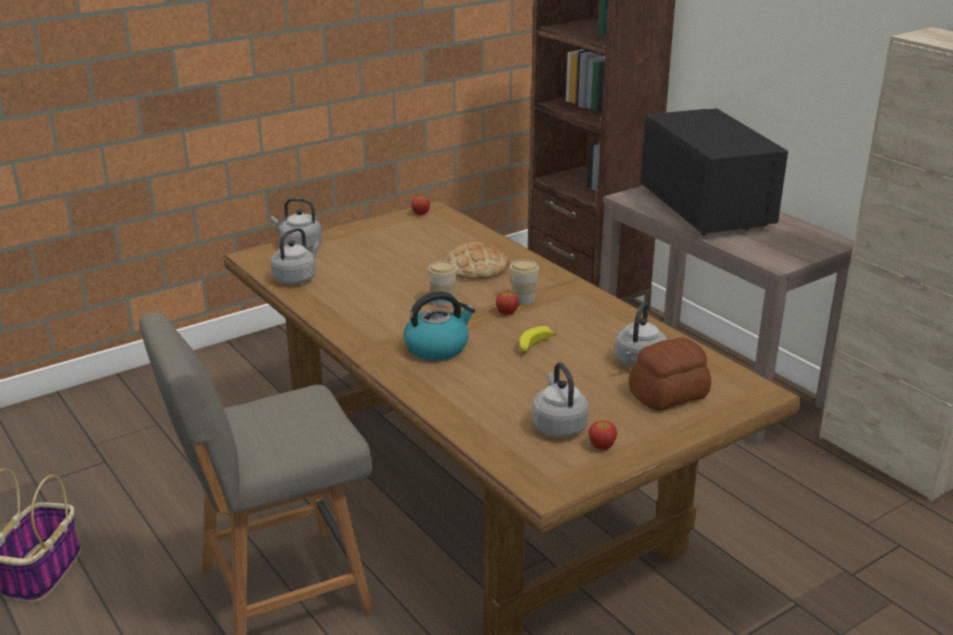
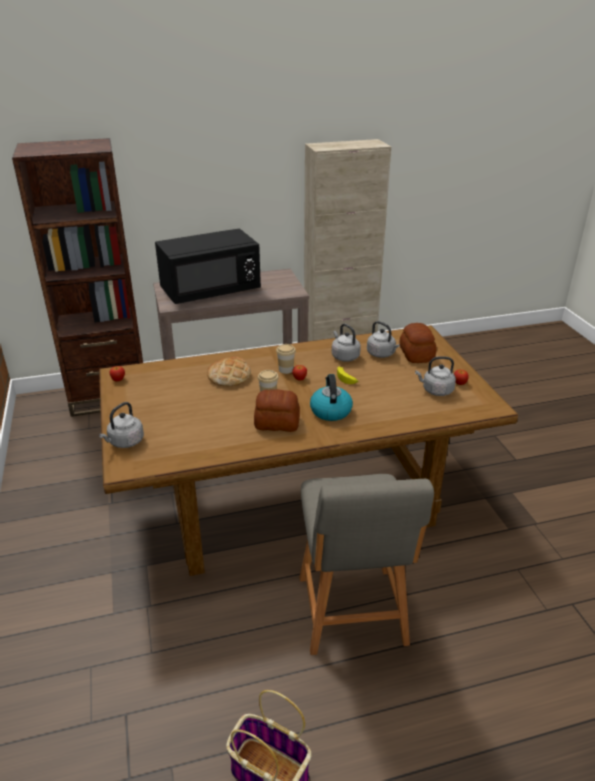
camera: 70 degrees left, 5 degrees up
grey kettle [271,228,320,285] -> grey kettle moved to [332,324,361,362]
black microwave [640,108,788,235] -> black microwave turned 150 degrees clockwise [155,229,261,304]
none -> bread [254,389,300,432]

